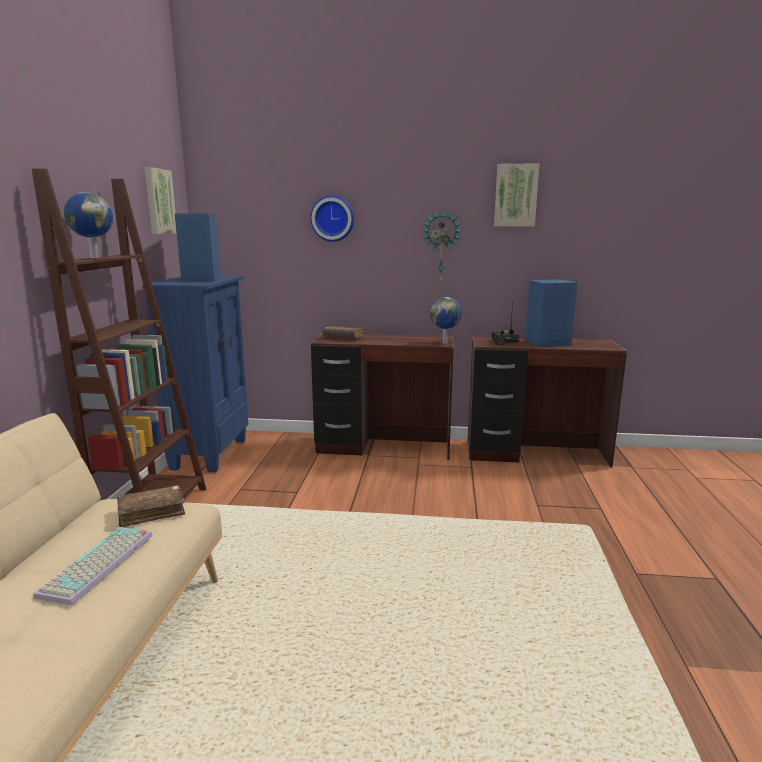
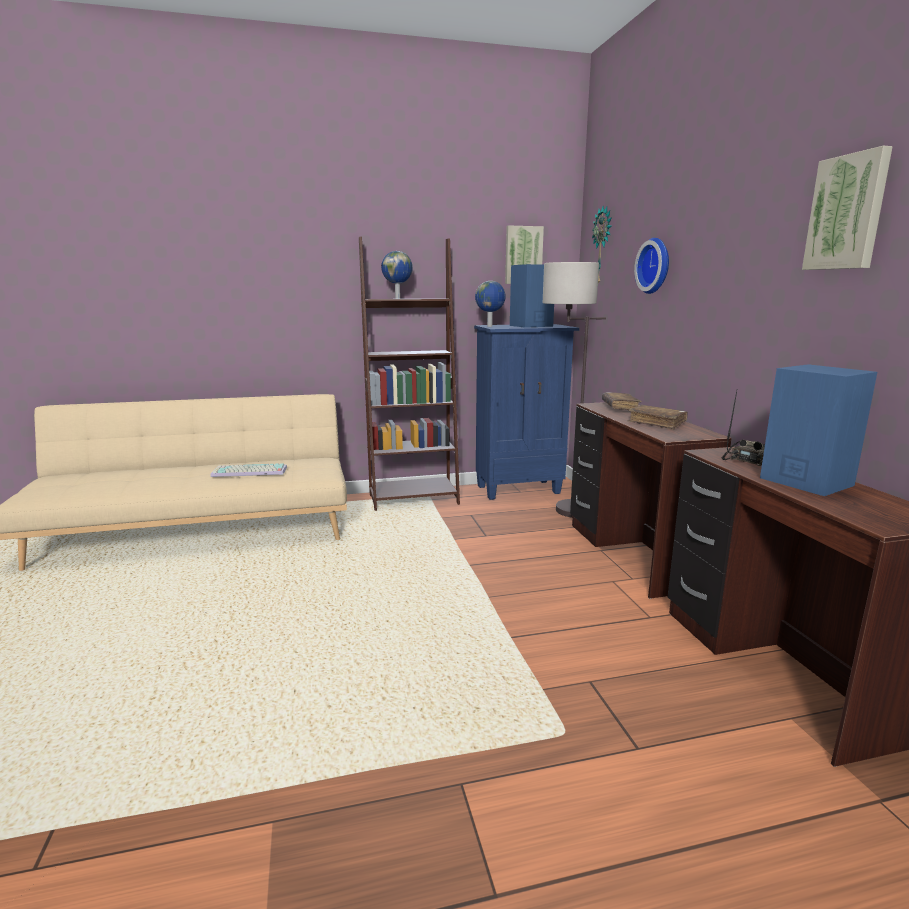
camera: 70 degrees right, 0 degrees up
brown book [117,485,185,527] -> brown book moved to [627,405,687,430]
wall clock [422,210,462,286] -> wall clock moved to [592,206,612,283]
globe [430,297,462,344] -> globe moved to [475,281,506,327]
none -> grey floor lamp [543,262,606,518]

